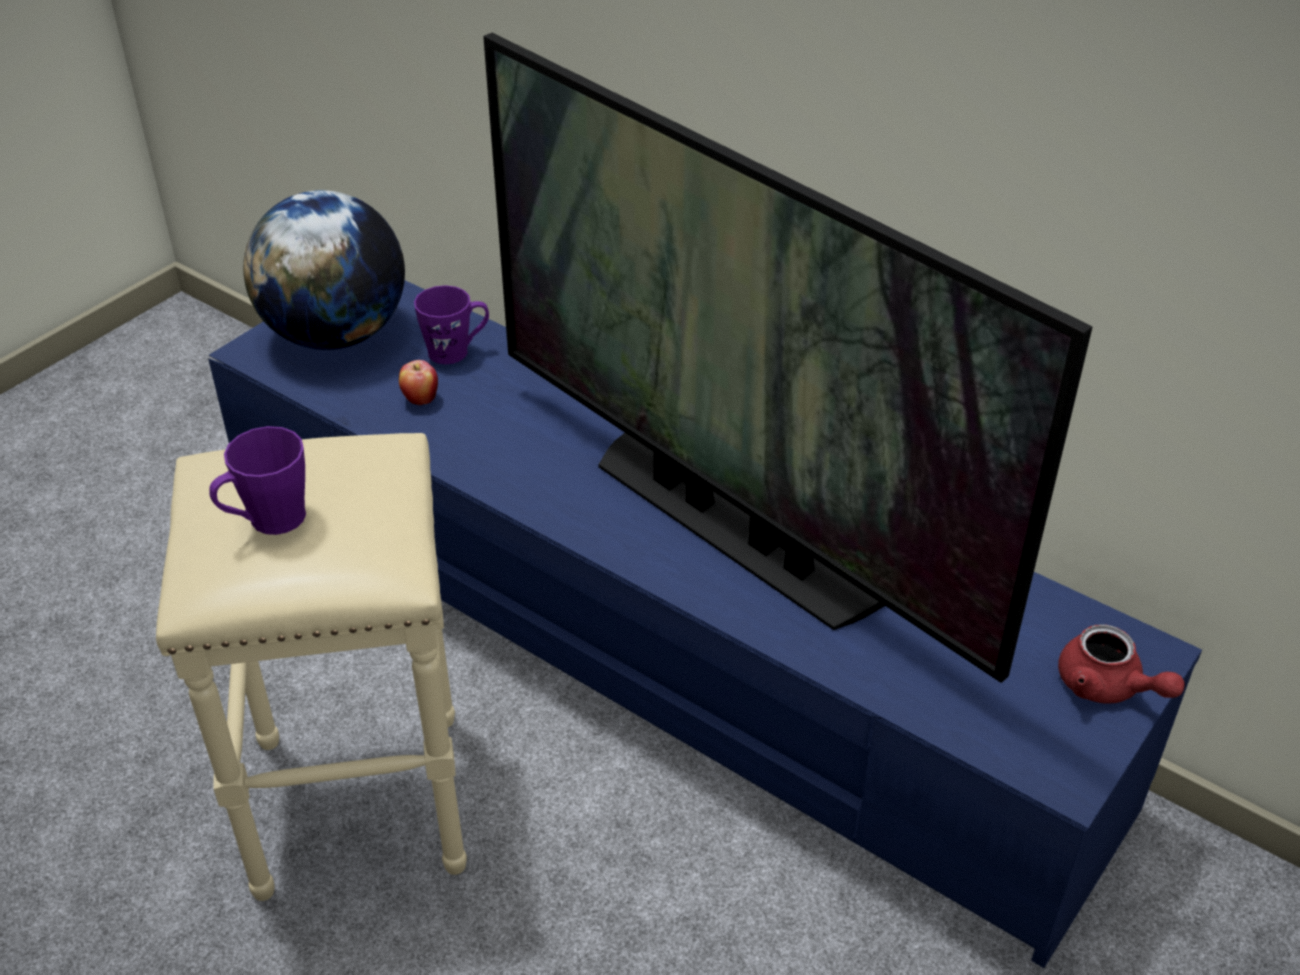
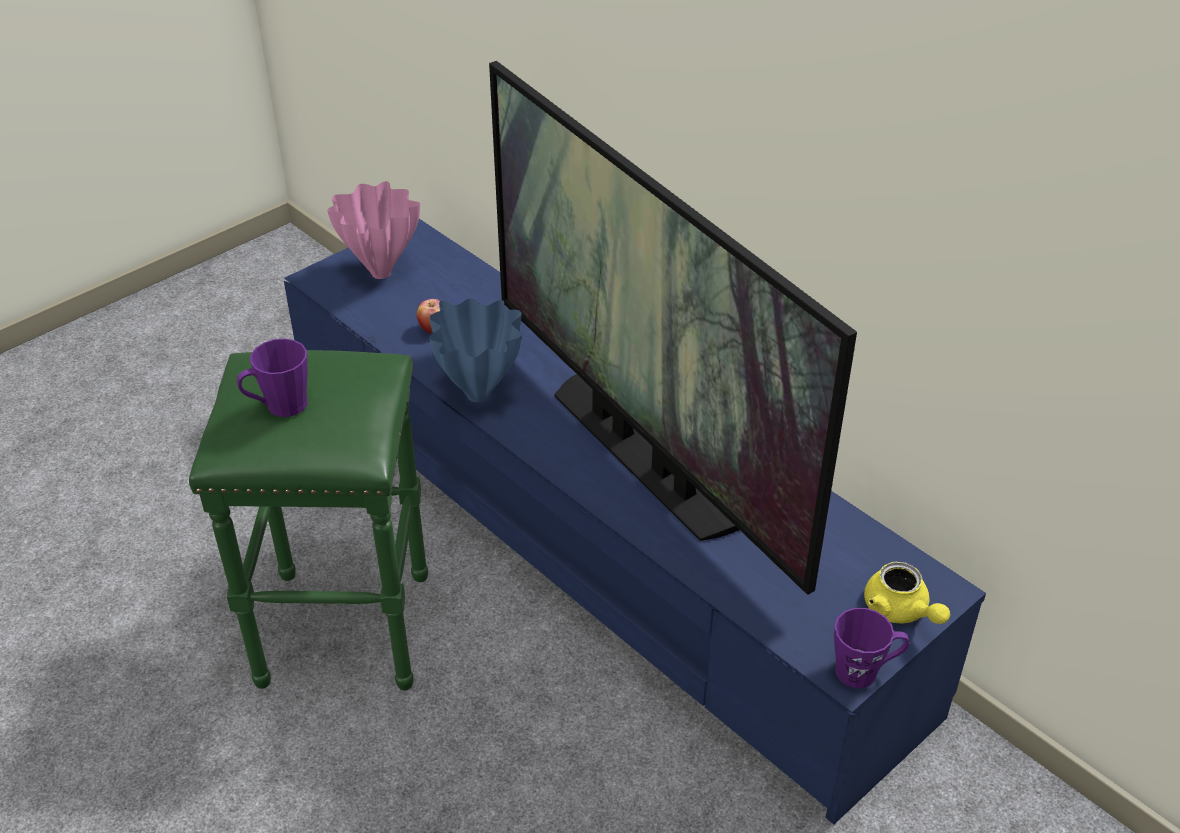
camera: 10 degrees right, 0 degrees up
beige stool [156,433,467,901] -> green stool [189,350,428,690]
globe [243,190,405,350] -> pink vase [327,181,420,279]
purple mug [414,285,489,364] -> purple mug moved to [834,608,909,688]
red teapot [1058,624,1185,704] -> yellow teapot [864,562,950,624]
none -> blue vase [429,299,522,402]

